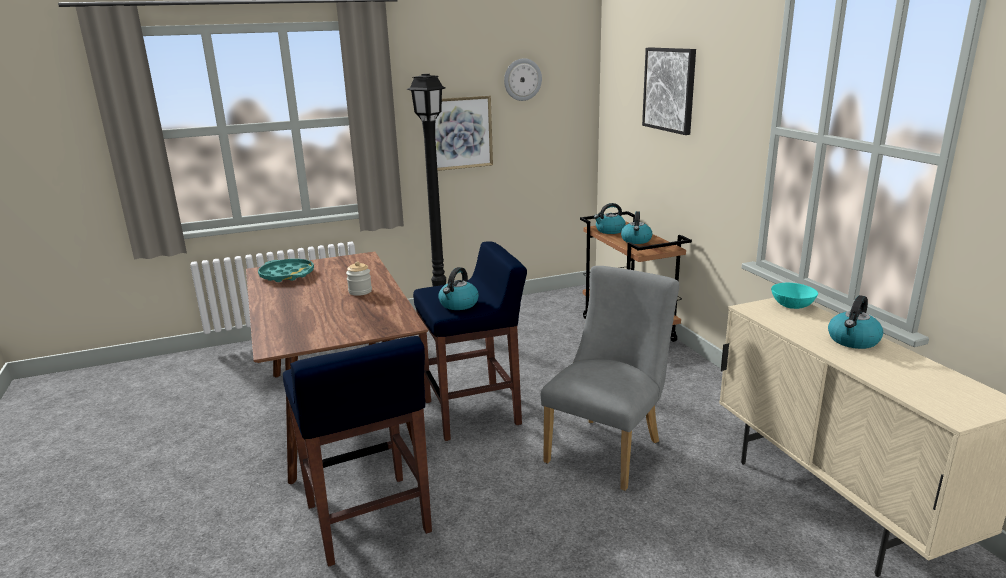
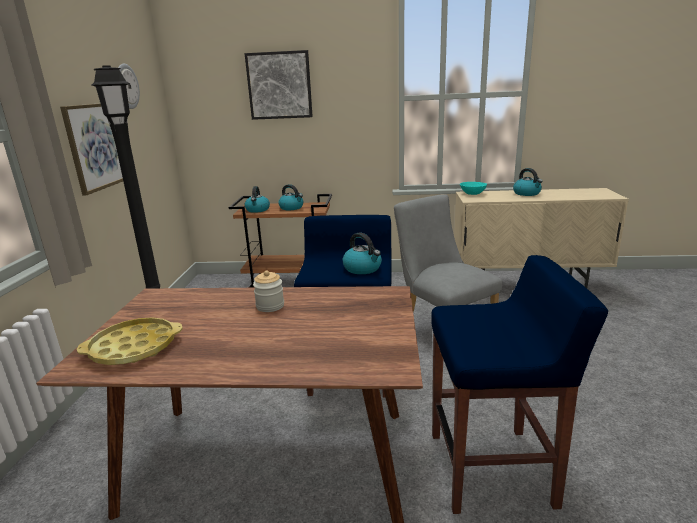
camera: 65 degrees left, 0 degrees up
turquoise tray [258,259,314,282] -> yellow tray [77,317,182,365]

